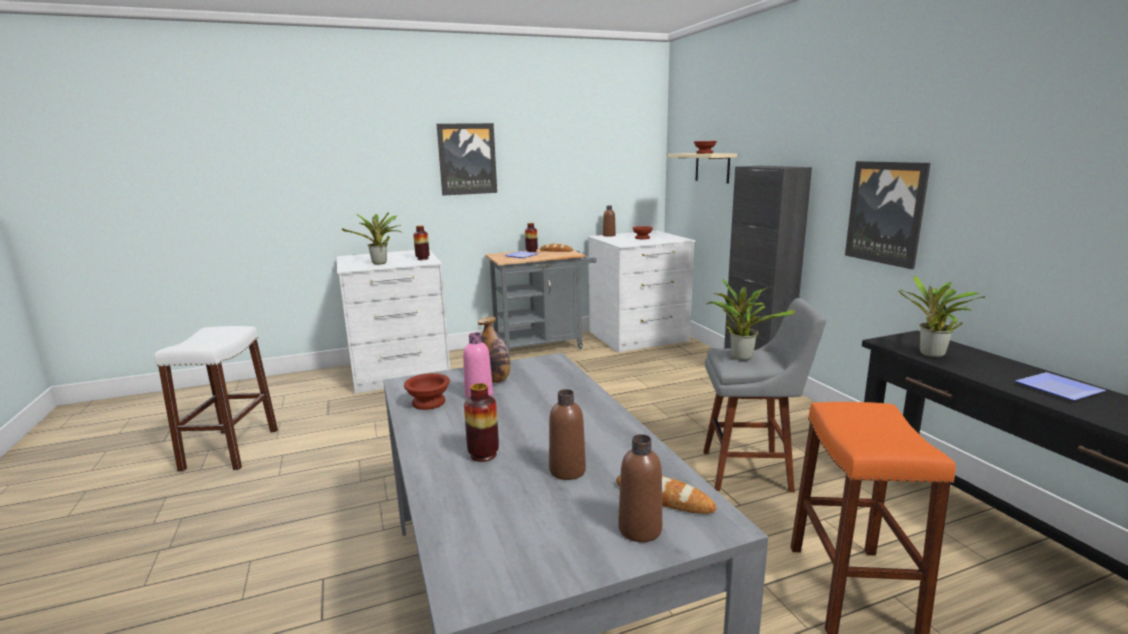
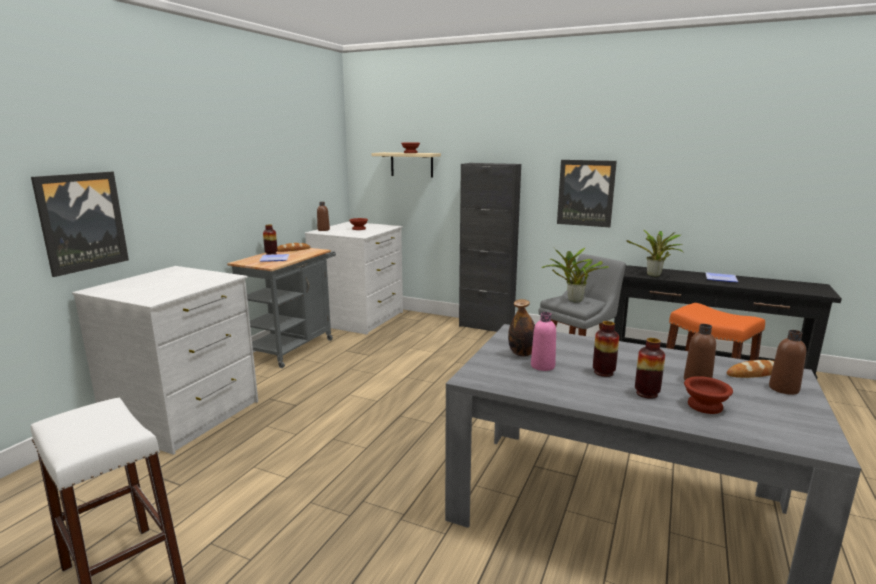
camera: 45 degrees left, 0 degrees up
potted plant [342,212,402,265] -> none
brown bowl [404,373,450,410] -> brown bowl moved to [684,376,733,414]
vase [413,226,430,260] -> vase moved to [593,321,619,377]
picture [437,123,497,196] -> picture moved to [31,172,129,277]

